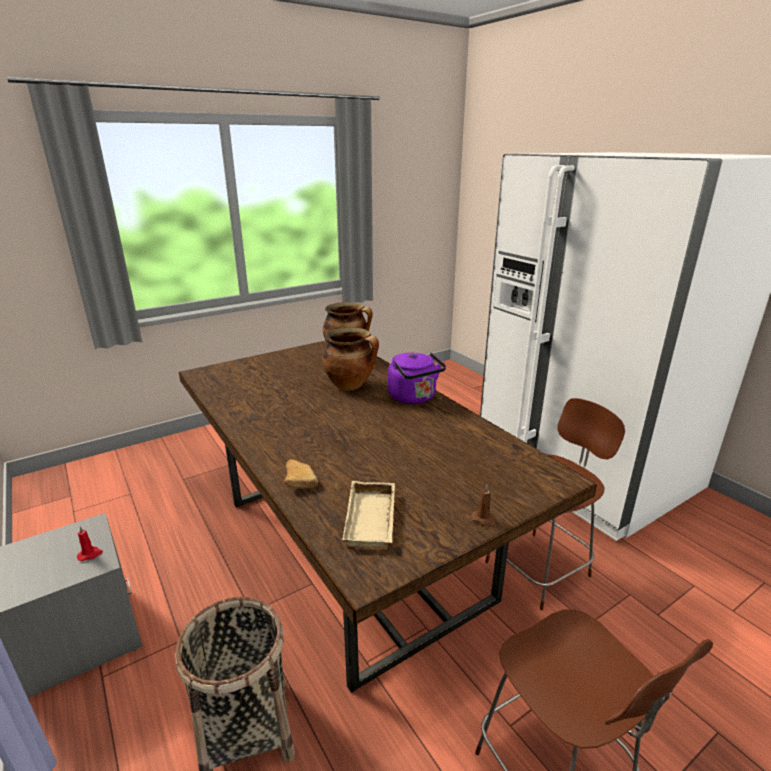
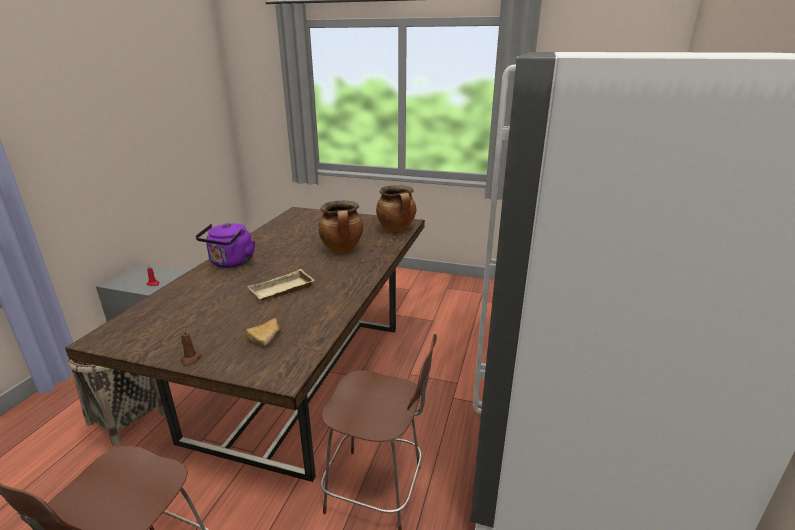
camera: 50 degrees right, 0 degrees up
bread [284,459,318,489] -> bread moved to [245,318,280,348]
beige tray [342,481,395,547] -> beige tray moved to [247,269,314,302]
purple kettle [388,352,446,404] -> purple kettle moved to [195,223,255,268]

